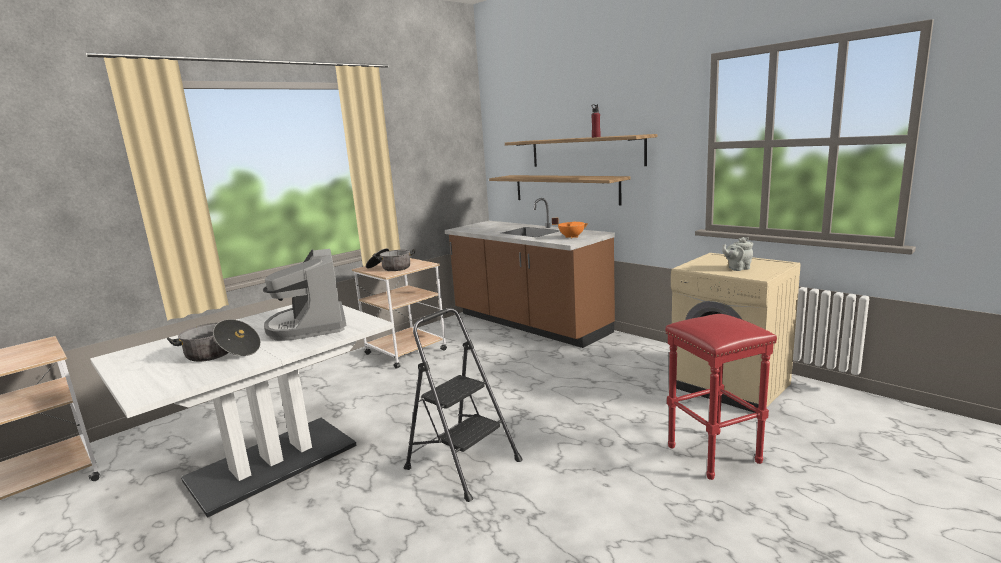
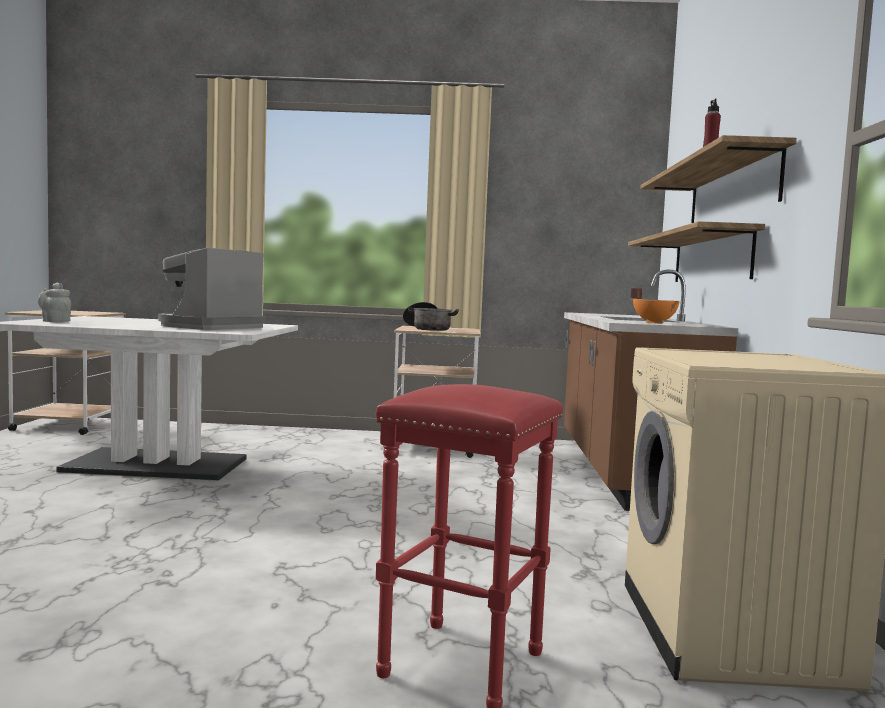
camera: 45 degrees right, 10 degrees down
cooking pot [167,319,261,362] -> none
black step ladder [404,308,523,502] -> none
grey teapot [722,237,753,271] -> grey teapot moved to [38,283,71,322]

